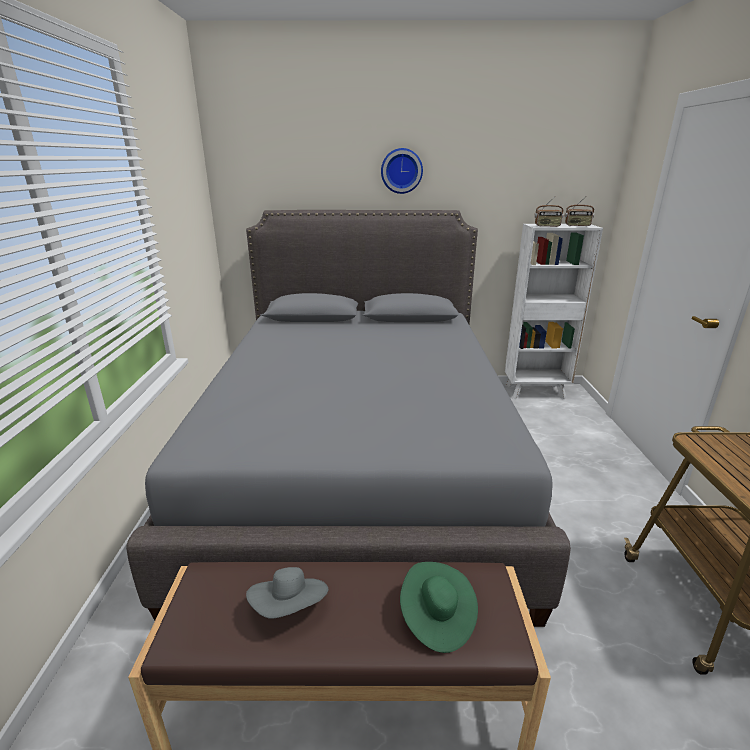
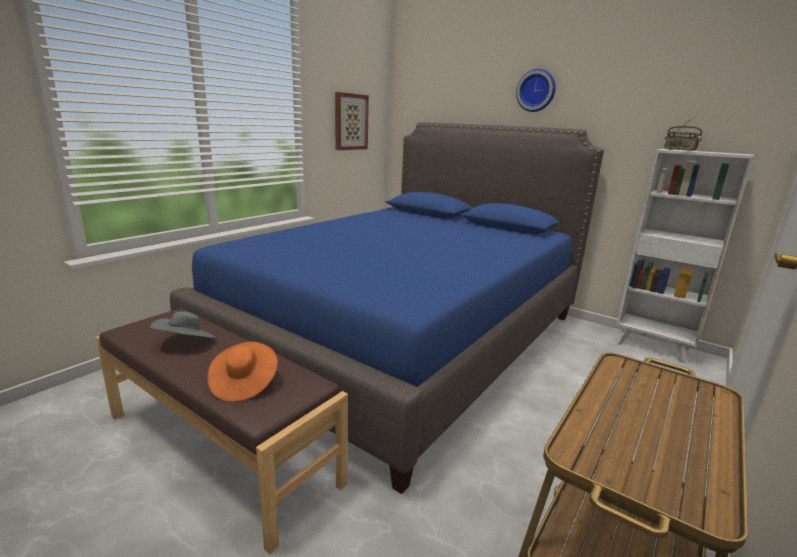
camera: 35 degrees right, 5 degrees down
grey bed [126,210,571,627] -> blue bed [170,122,604,494]
green hat [400,562,478,653] -> orange hat [208,342,278,402]
radio [565,198,594,227] -> none
none -> picture [335,92,369,150]

